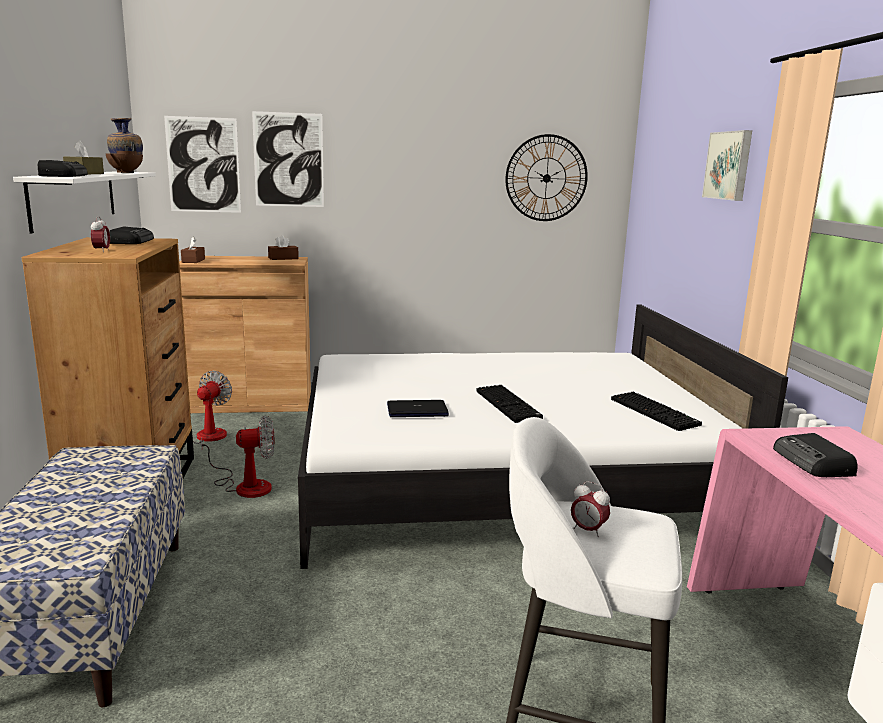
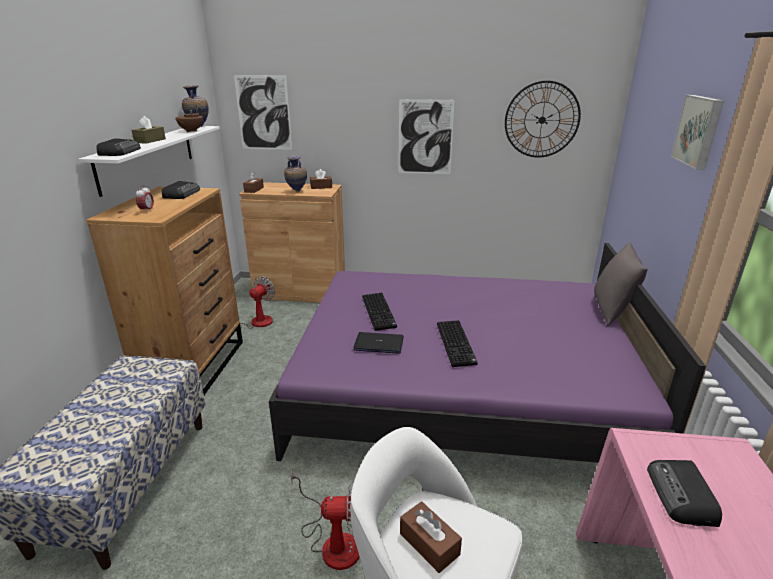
camera: 15 degrees right, 10 degrees up
fan [201,416,275,498] -> fan moved to [291,468,360,570]
picture [252,111,324,207] -> picture moved to [398,99,455,174]
white bed [298,304,788,569] -> purple bed [269,243,706,463]
alarm clock [571,481,610,537] -> brown tissue box [400,501,462,573]
keyboard [611,392,702,431] -> keyboard moved to [362,293,397,331]
none -> vase [284,155,307,191]
none -> grey pillow [594,242,648,326]

